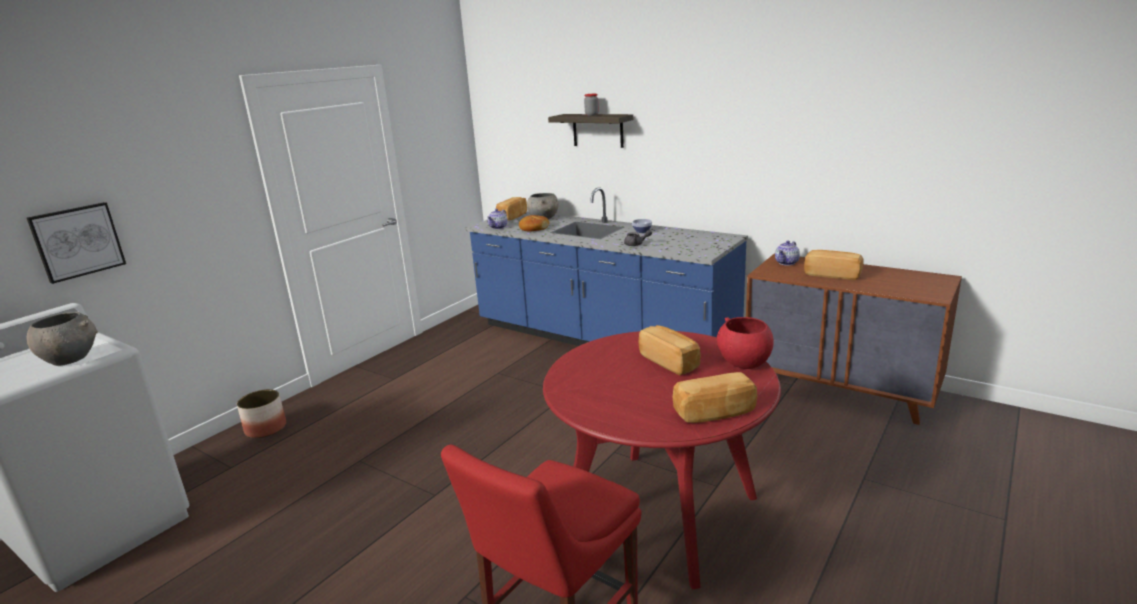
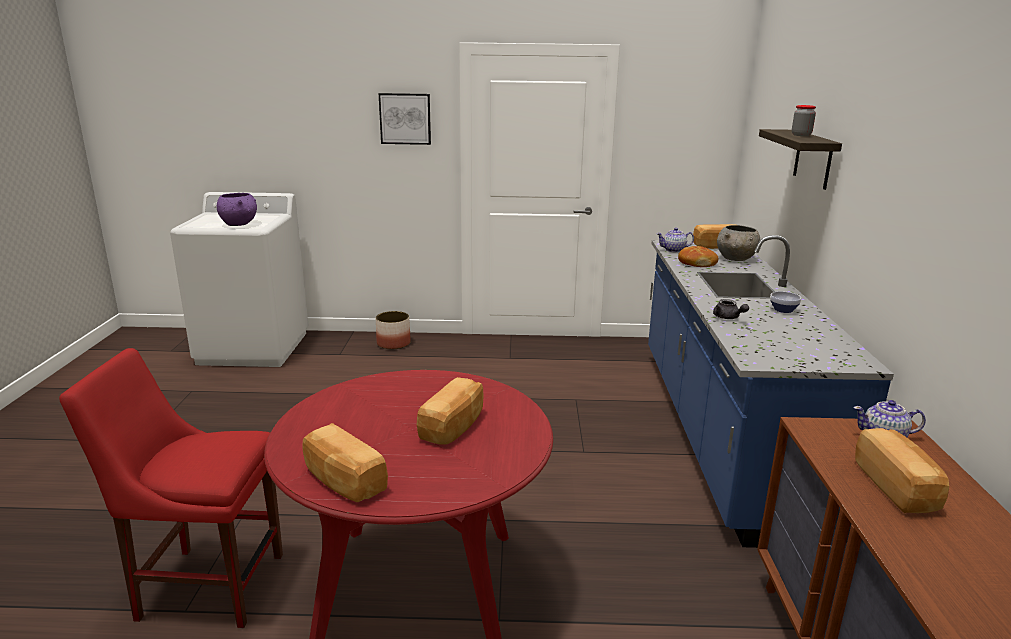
camera: 55 degrees right, 0 degrees up
picture [26,202,126,284] -> picture moved to [379,93,431,145]
grey bowl [27,312,98,366] -> purple bowl [217,193,257,226]
red bowl [717,317,774,369] -> none

